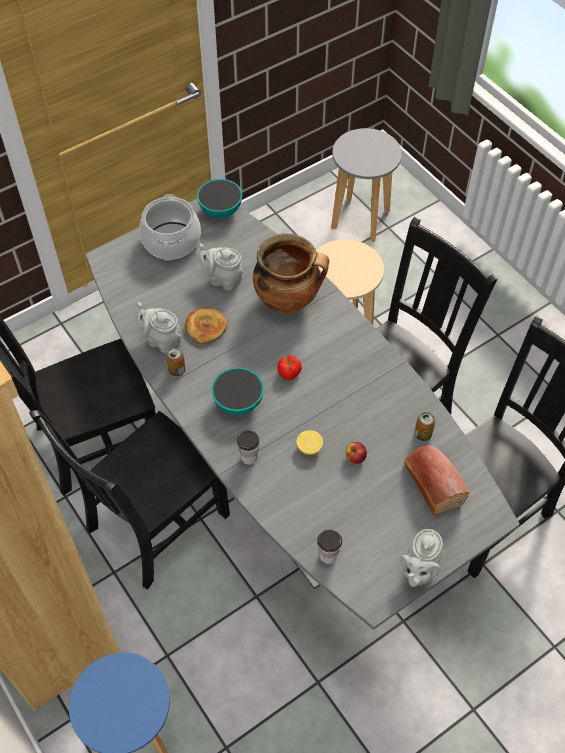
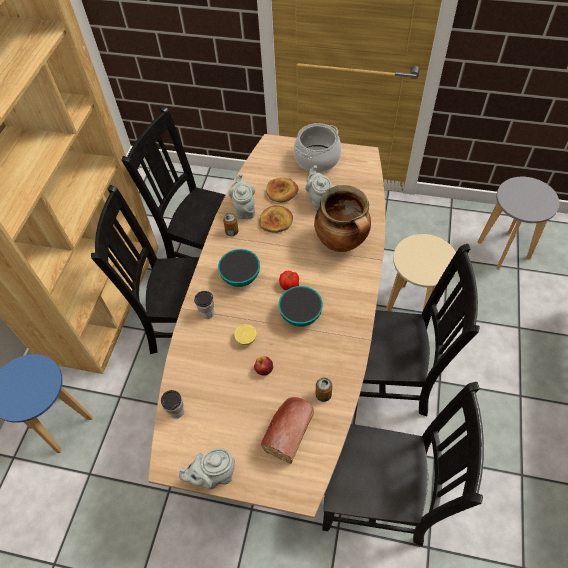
camera: 50 degrees right, 0 degrees up
grey dining table [86,199,520,630] -> brown dining table [148,134,386,518]
bowl [197,179,242,218] -> bowl moved to [279,286,323,327]
none -> bread [266,178,299,203]

